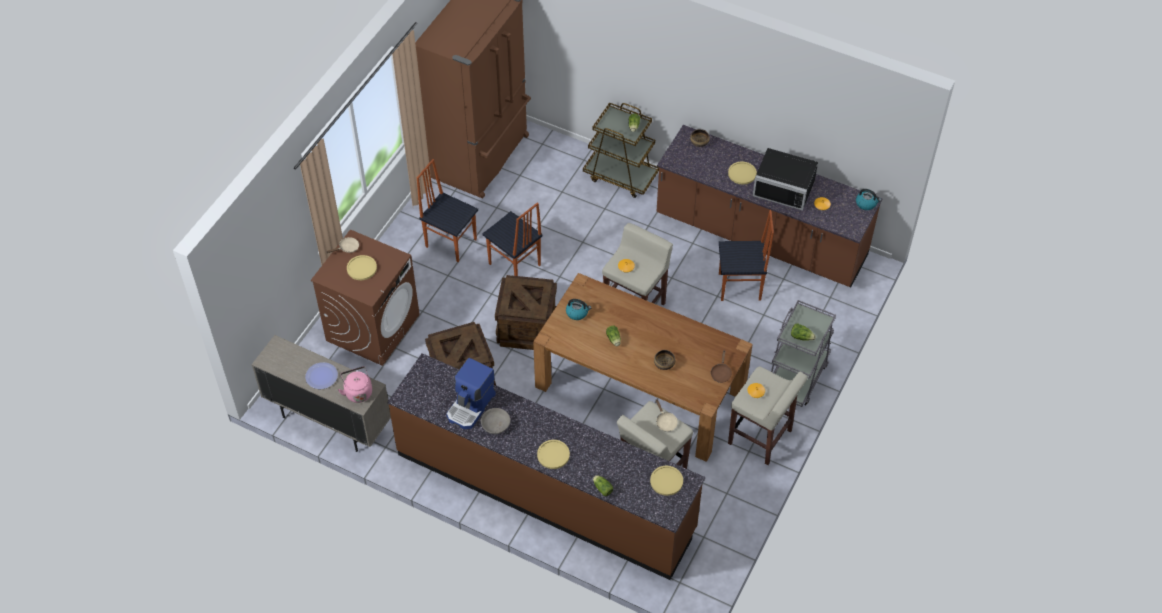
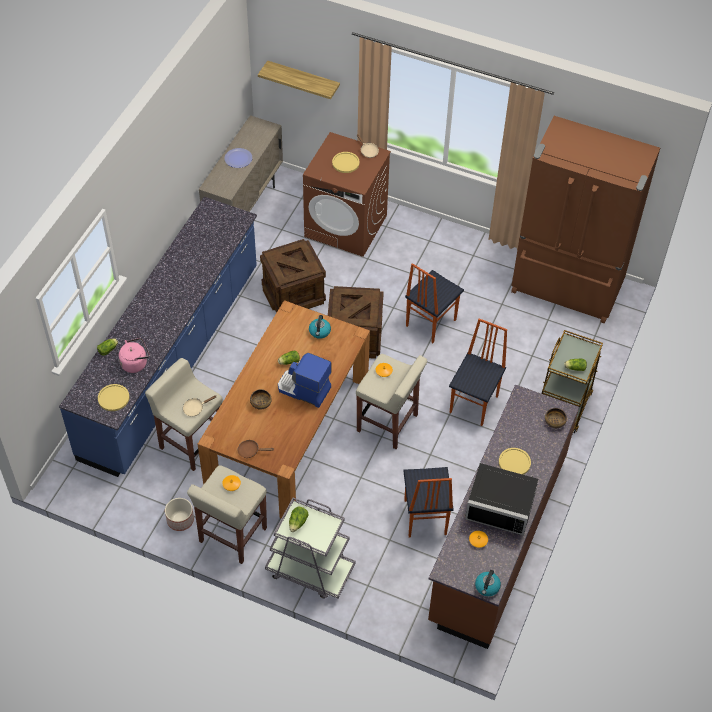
camera: 85 degrees right, 0 degrees up
pink kettle [338,366,372,403] -> pink kettle moved to [119,338,150,373]
brown counter [388,353,705,580] -> blue counter [59,197,257,477]
chair [417,159,478,262] -> chair moved to [449,318,507,426]
coffee machine [446,358,496,429] -> coffee machine moved to [278,353,332,408]
grey bowl [481,408,510,434] -> none
yellow plate [537,440,570,469] -> none
black microwave [753,148,818,211] -> black microwave turned 90 degrees counterclockwise [465,463,538,536]
none -> planter [165,498,194,531]
none -> shelf [258,61,340,99]

